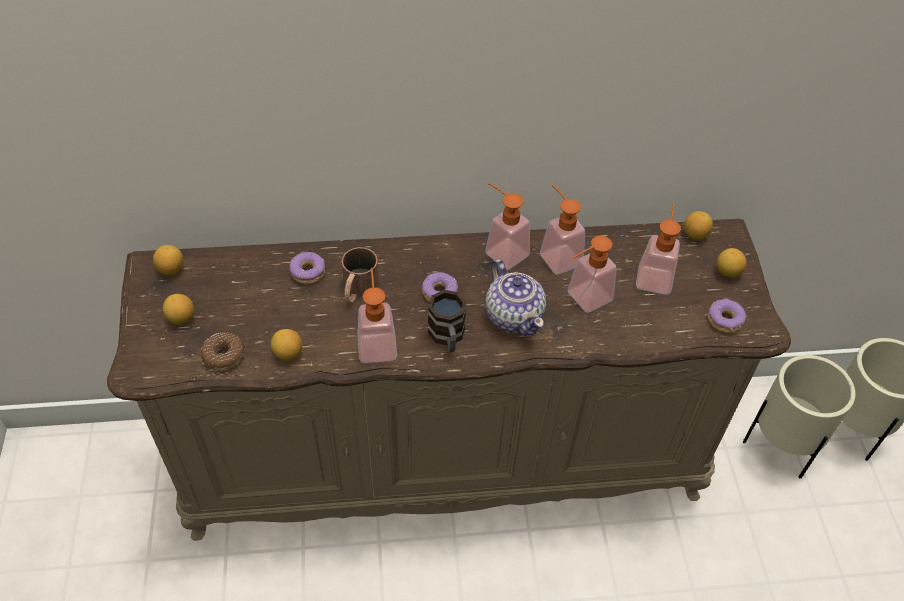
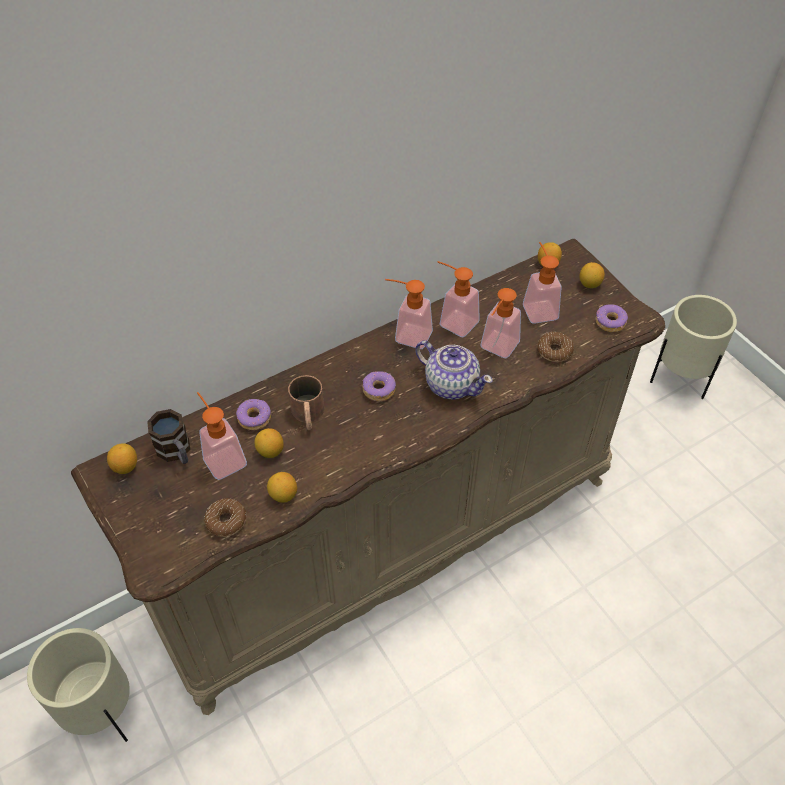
camera: 25 degrees left, 0 degrees up
lemon [163,294,194,325] -> lemon moved to [254,428,284,458]
soap dispenser [358,268,397,363] -> soap dispenser moved to [197,392,247,480]
mug [428,290,467,352] -> mug moved to [147,409,190,464]
beige planter [743,355,855,479] -> beige planter moved to [27,628,130,742]
none -> donut [537,332,574,362]

